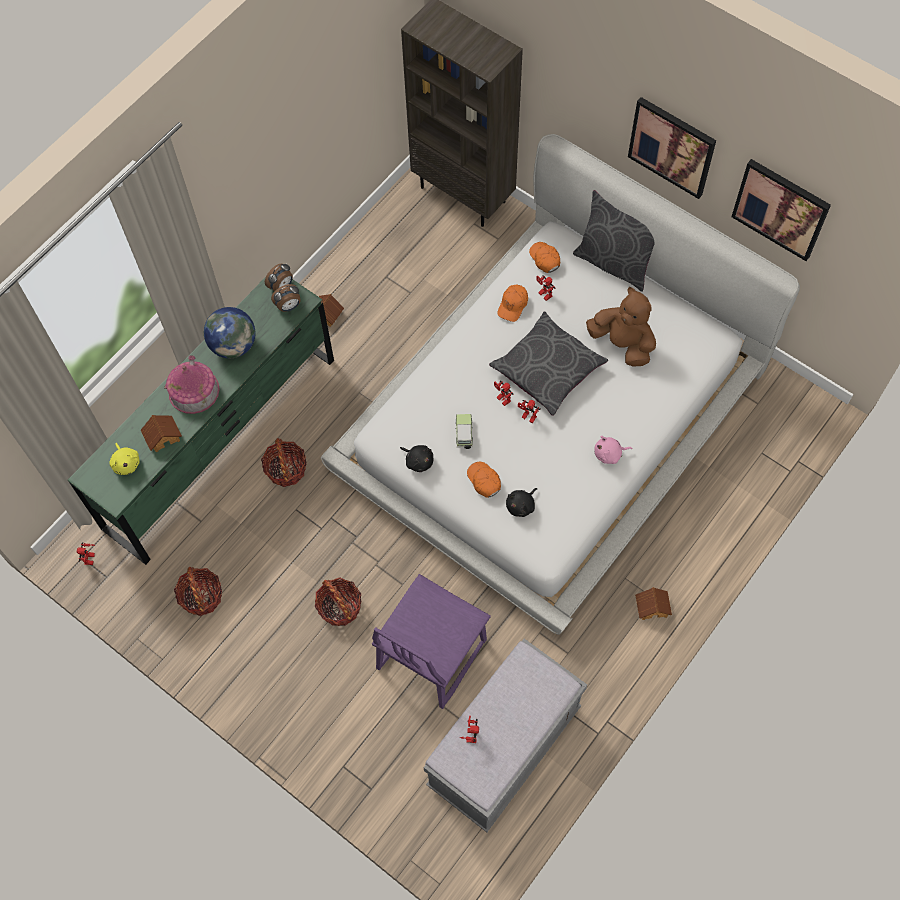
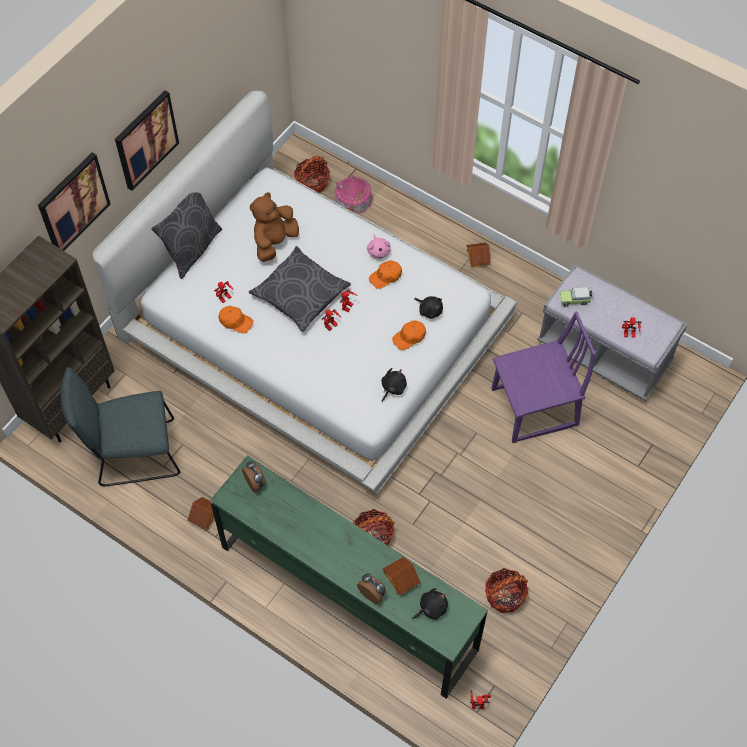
camera: 95 degrees left, 5 degrees down
yellow plush toy [109,443,140,475] -> black plush toy [412,588,448,620]
toy house [164,355,220,414] -> toy house moved to [334,174,373,214]
globe [204,307,256,358] -> none
alarm clock [265,264,293,291] -> alarm clock moved to [357,573,386,604]
basket [315,577,362,626] -> basket moved to [294,156,330,193]
purple chair [372,574,491,709] -> purple chair turned 45 degrees counterclockwise [491,311,596,443]
toy car [455,414,473,449] -> toy car moved to [559,287,592,306]
orange cap [529,242,560,273] -> orange cap moved to [369,260,402,289]
picture [732,159,831,261] -> picture moved to [38,153,111,251]
none -> grey chair [61,367,180,486]

